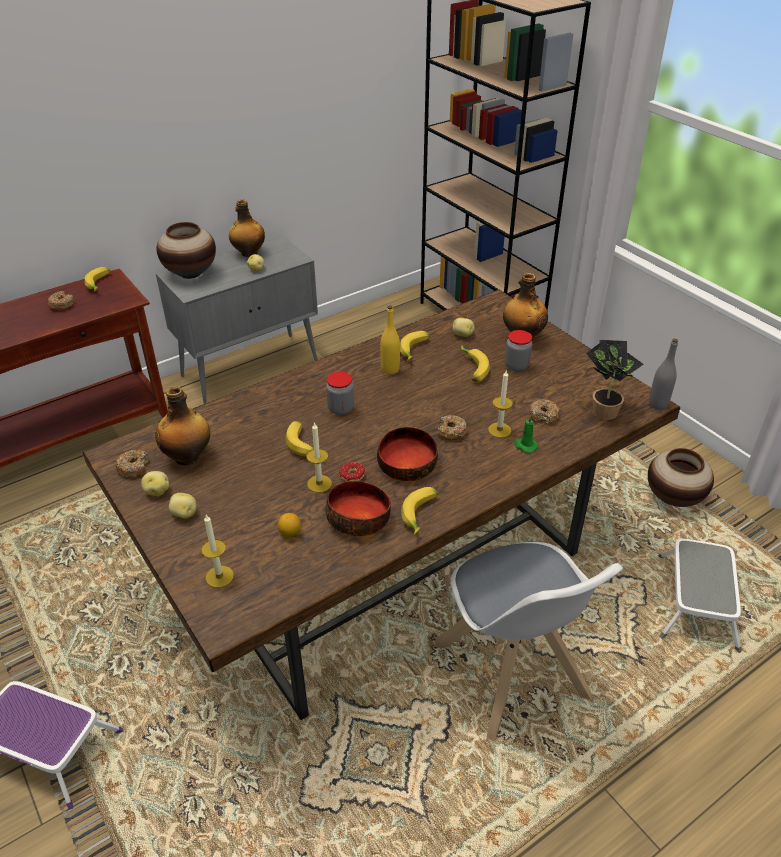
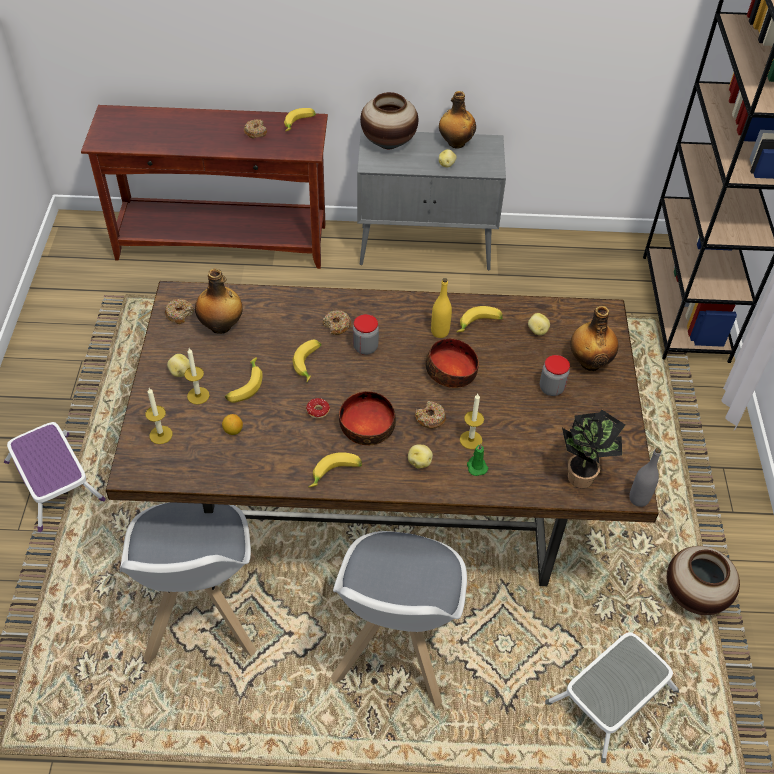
camera: 35 degrees right, 10 degrees up
potato [141,471,169,496] -> potato moved to [408,444,433,469]
candle [307,422,332,493] -> candle moved to [184,348,210,405]
bowl [326,481,391,536] -> bowl moved to [425,338,479,388]
banana [461,346,490,383] -> banana moved to [225,357,263,403]
donut [529,399,560,424] -> donut moved to [323,310,351,335]
none -> chair [119,502,256,664]

